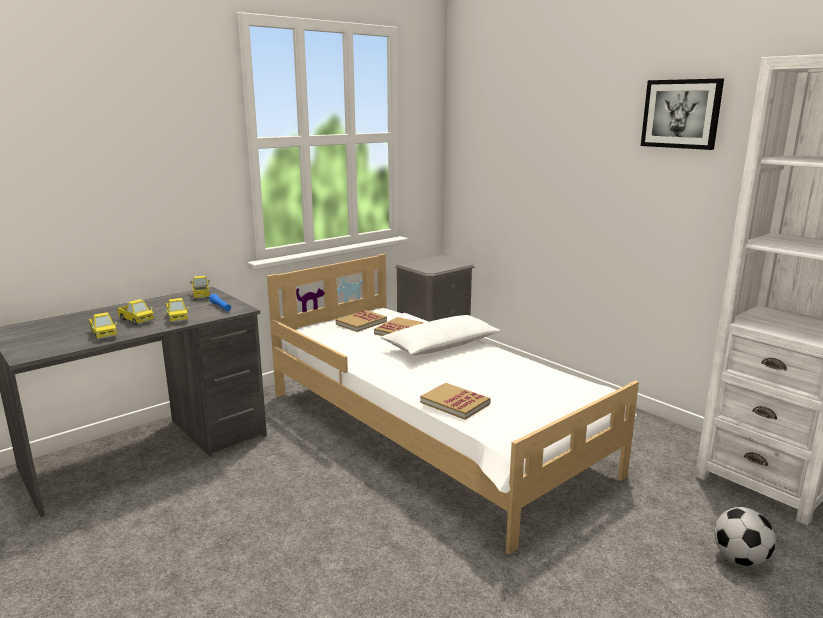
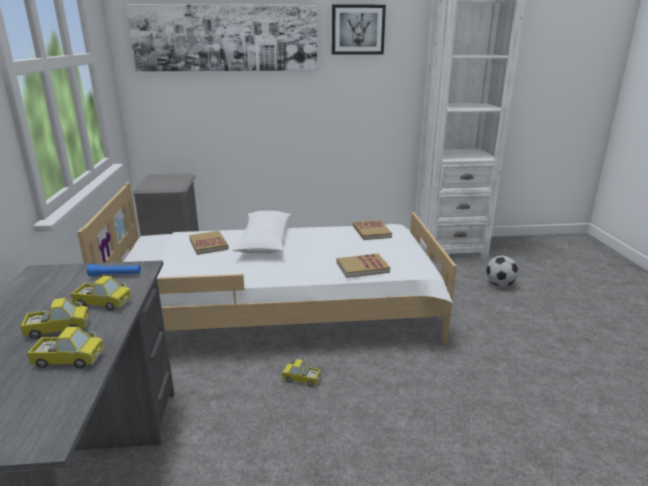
camera: 55 degrees left, 5 degrees up
toy truck [190,276,210,299] -> toy truck moved to [282,359,321,387]
book [336,310,387,332] -> book moved to [353,220,392,240]
none -> picture [126,4,317,72]

